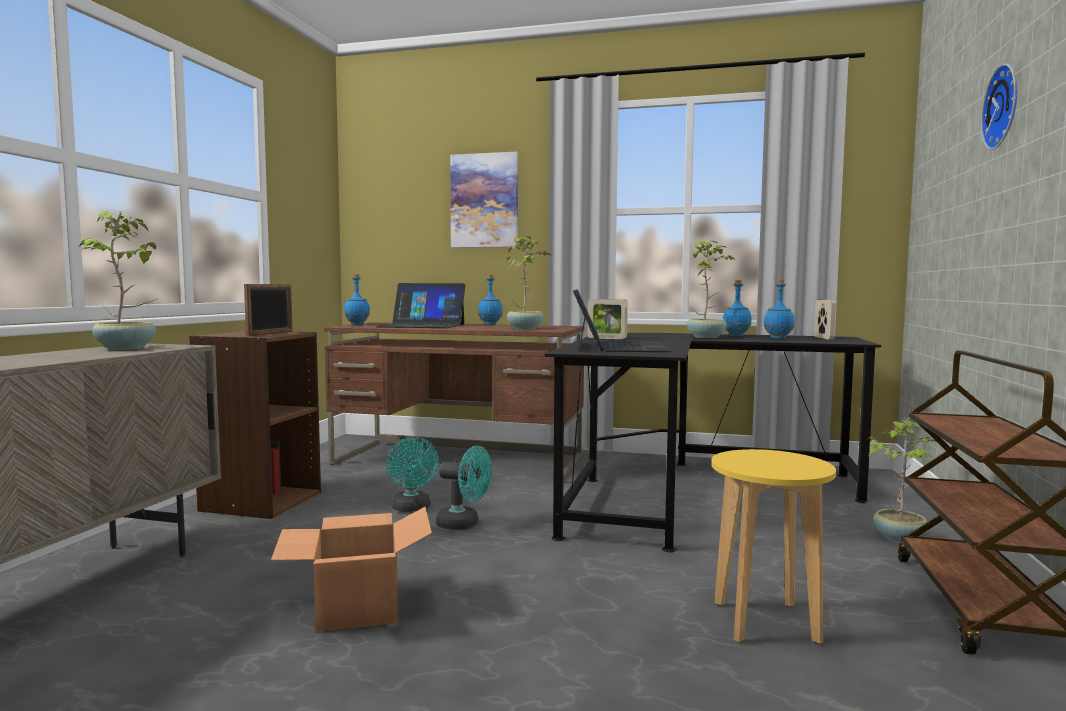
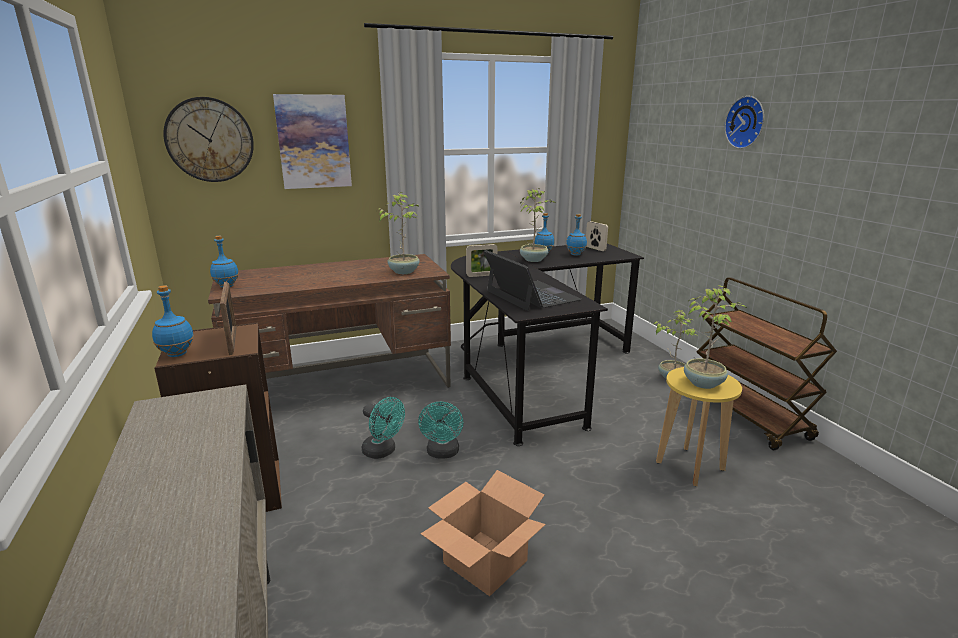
camera: 35 degrees left, 15 degrees up
potted plant [80,211,157,350] -> potted plant moved to [684,285,747,389]
laptop [375,283,465,328] -> none
turquoise fan [436,446,492,530] -> turquoise fan turned 105 degrees clockwise [418,402,463,459]
blue bottle [478,275,503,325] -> blue bottle moved to [152,285,194,357]
none -> wall clock [163,97,254,182]

